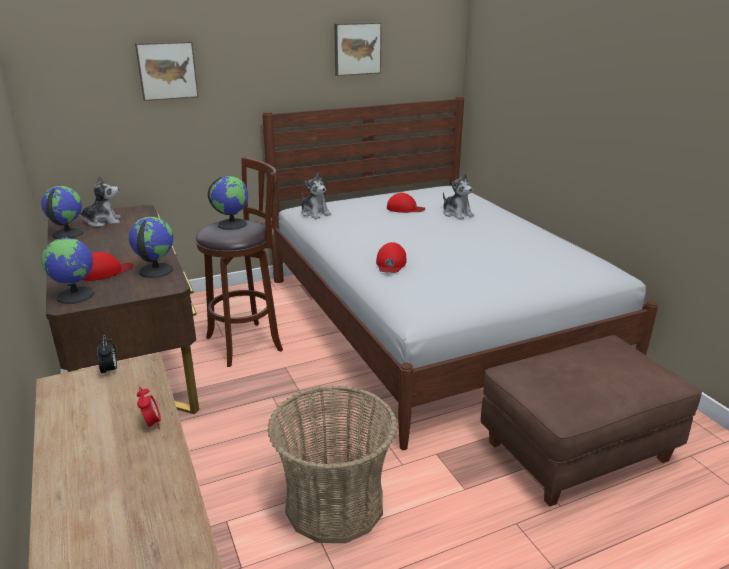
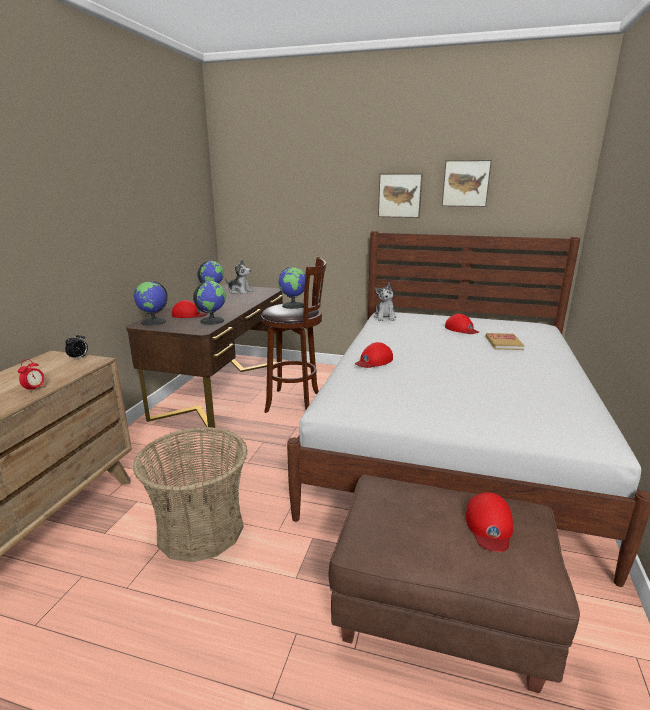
camera: 40 degrees right, 5 degrees down
picture [135,41,199,101] -> picture moved to [378,173,423,218]
plush toy [443,173,474,220] -> book [486,333,525,350]
none -> red cap [466,492,513,552]

